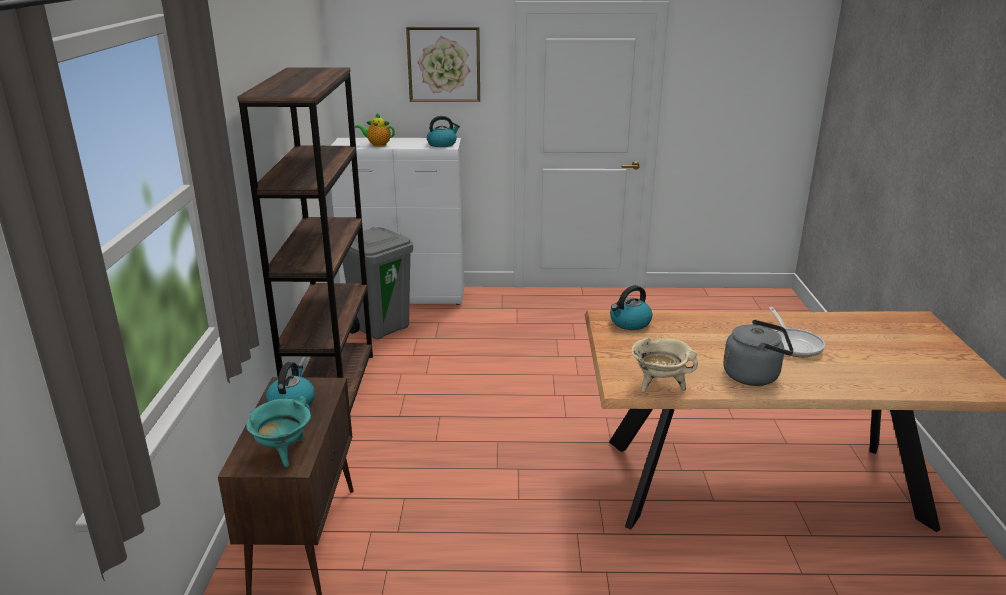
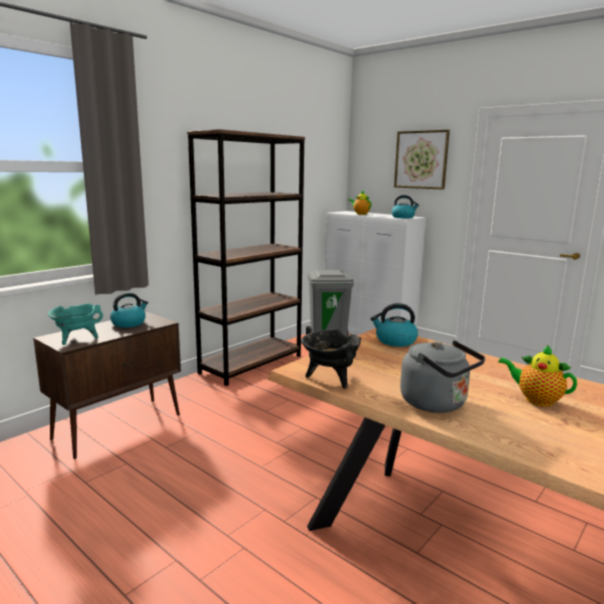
camera: 40 degrees right, 10 degrees down
beige cooking pot [632,337,698,393] -> black cooking pot [301,329,361,389]
frying pan [769,307,825,357] -> teapot [498,345,577,407]

